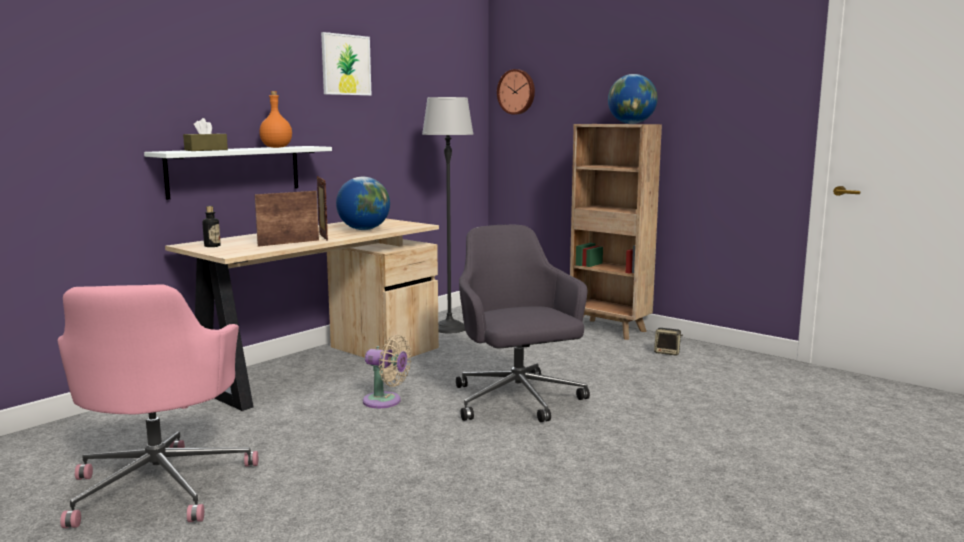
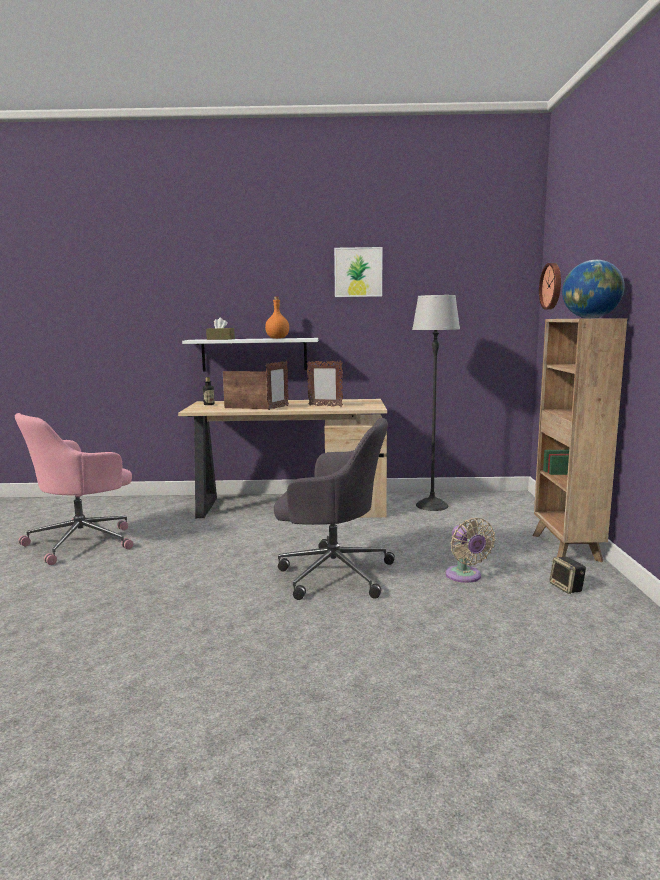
camera: 50 degrees right, 0 degrees up
globe [336,177,390,230] -> picture frame [307,360,343,407]
beige fan [363,334,412,408] -> beige fan moved to [445,518,495,583]
grey office chair [456,225,590,422] -> grey office chair turned 75 degrees clockwise [274,418,395,600]

